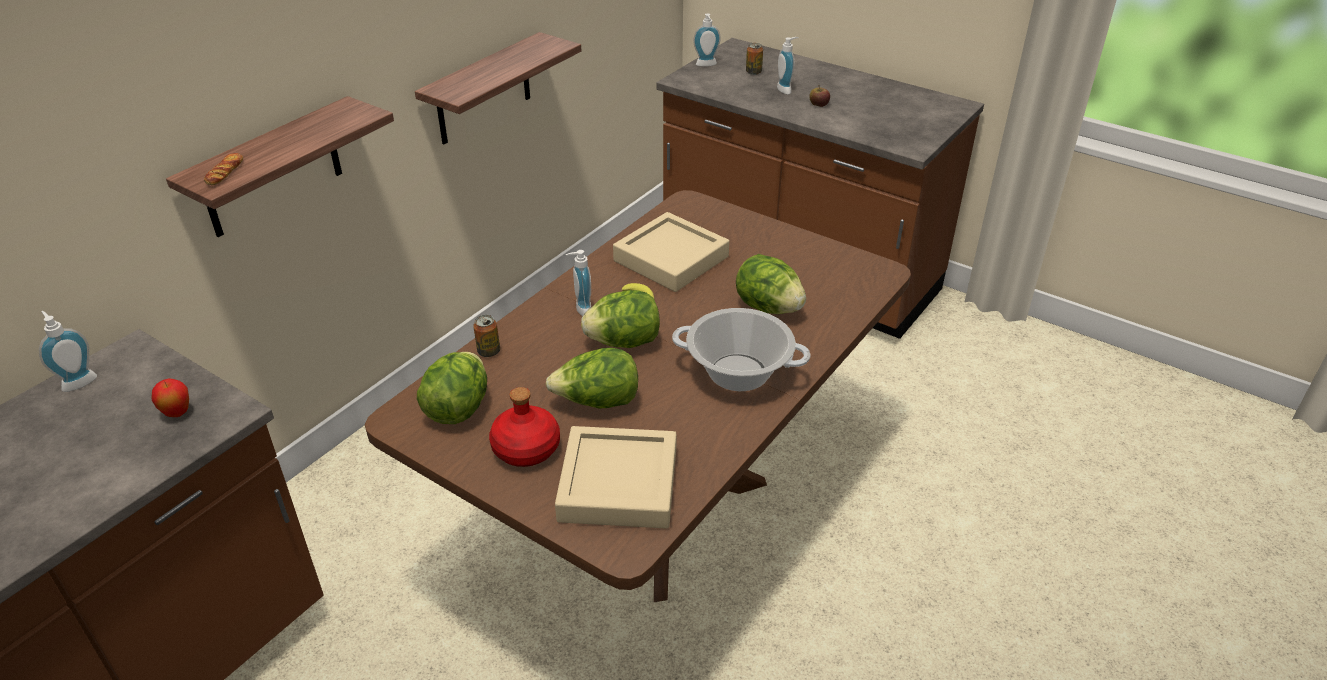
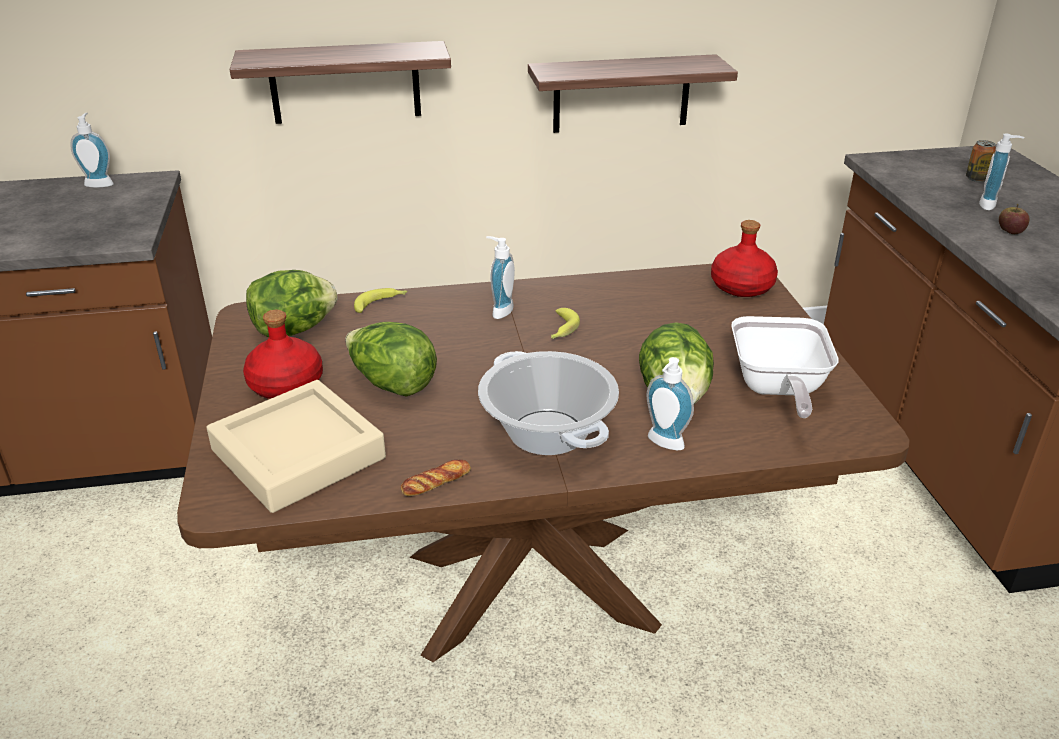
camera: 45 degrees right, 5 degrees down
apple [152,378,189,417] -> none
bread [204,153,243,185] -> bread moved to [401,460,471,496]
can [473,315,500,357] -> banana [354,288,407,313]
lettuce [581,290,660,348] -> none
beige tray [613,212,729,292] -> none
soap dispenser [693,13,721,67] -> soap dispenser moved to [646,357,694,450]
none -> red bottle [711,220,778,297]
none -> frying pan [731,316,839,418]

